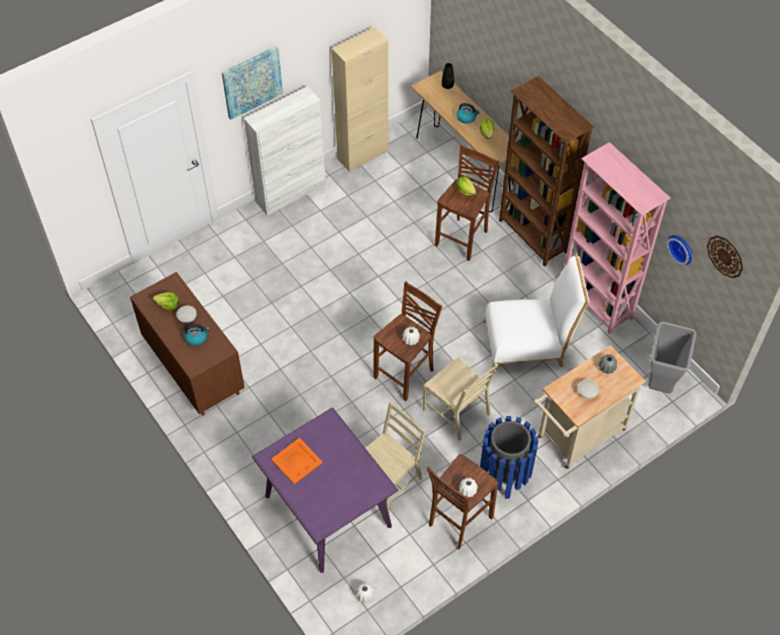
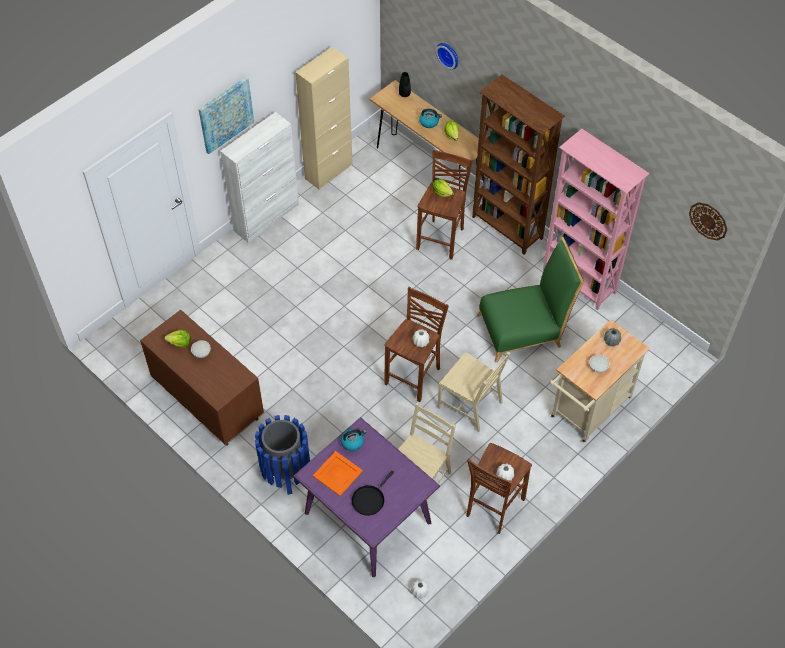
camera: 10 degrees left, 0 degrees up
kettle [184,325,209,346] -> kettle moved to [341,429,367,451]
blue trash can [480,416,538,499] -> blue trash can moved to [255,415,310,495]
white chair [483,253,589,370] -> green chair [477,237,584,363]
grey trash can [648,322,697,393] -> none
wall clock [667,235,692,265] -> wall clock moved to [436,43,458,69]
none -> black frying pan [351,471,394,516]

